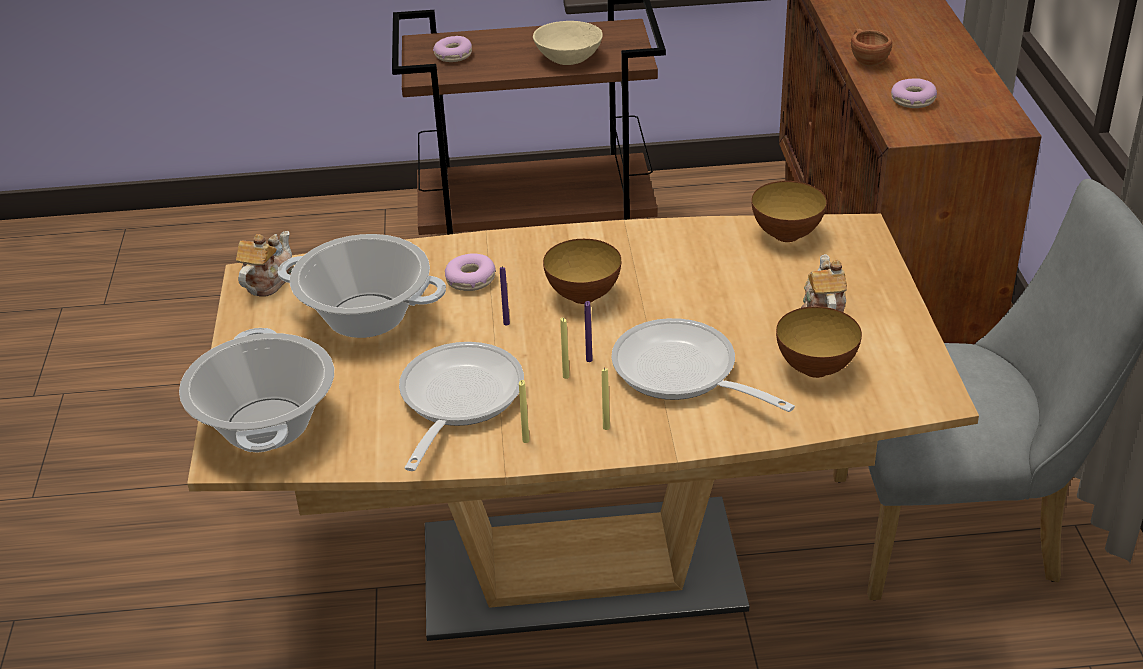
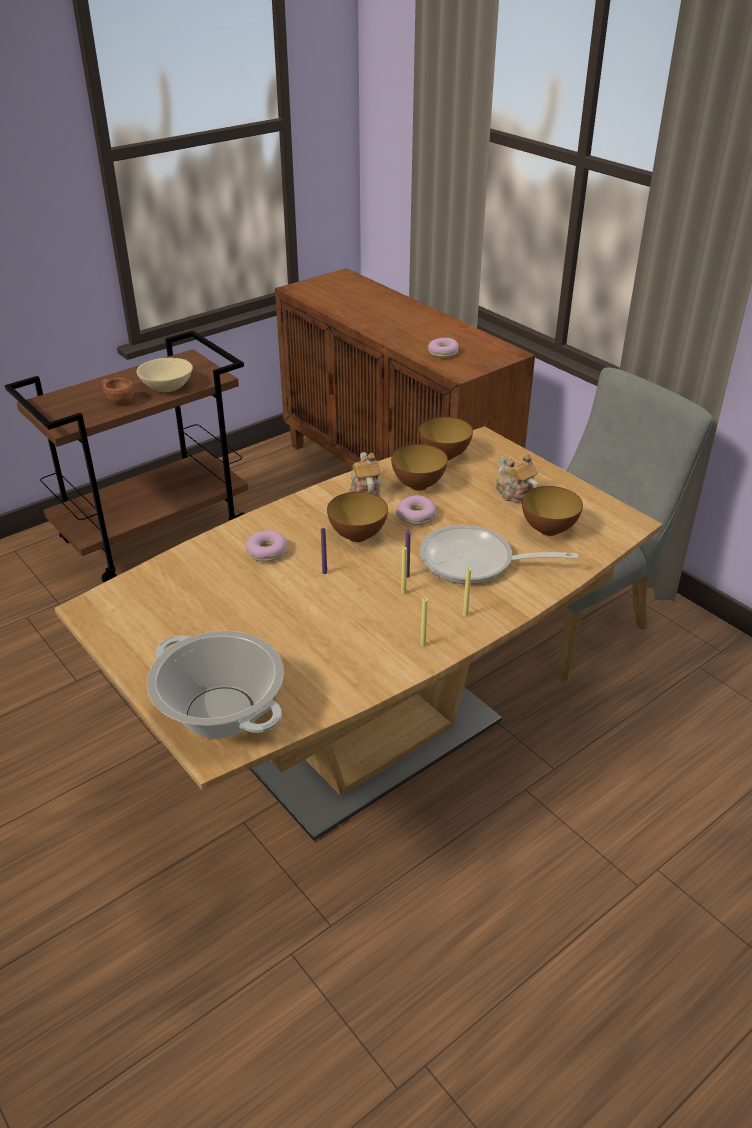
camera: 35 degrees left, 0 degrees up
teapot [236,231,294,297] -> teapot moved to [350,452,381,497]
cooking pot [277,234,446,338] -> none
frying pan [399,342,524,471] -> none
donut [433,36,472,62] -> donut moved to [396,495,436,525]
brown cup [851,28,892,66] -> brown cup moved to [102,378,134,405]
none -> bowl [391,444,448,490]

